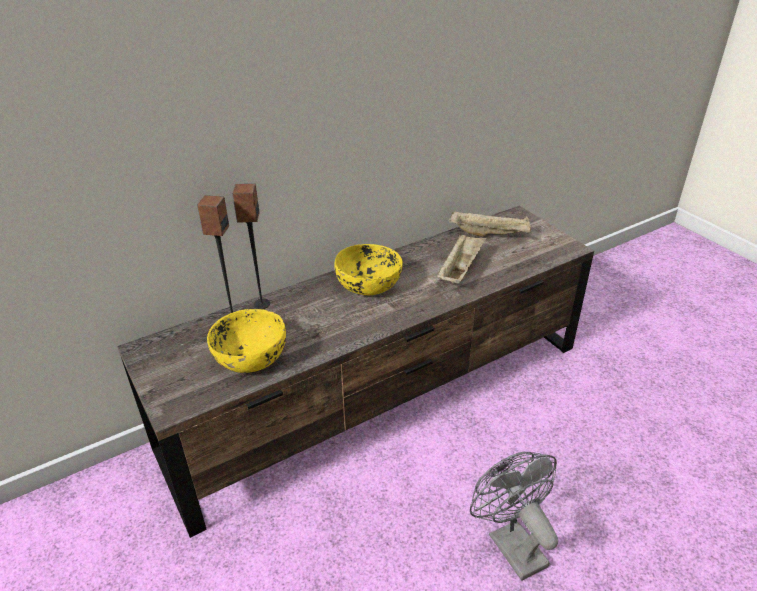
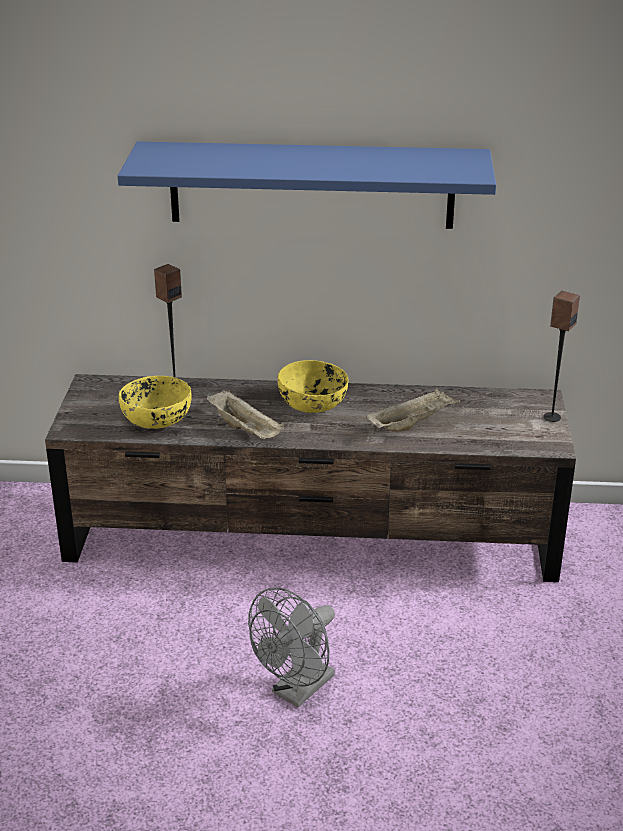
camera: 35 degrees right, 5 degrees down
speaker [232,184,270,309] -> speaker moved to [543,291,580,422]
beige tray [449,211,531,237] -> beige tray moved to [207,390,284,439]
grey fan [470,452,558,581] -> grey fan turned 150 degrees counterclockwise [248,587,335,707]
none -> blue shelf [117,141,496,229]

